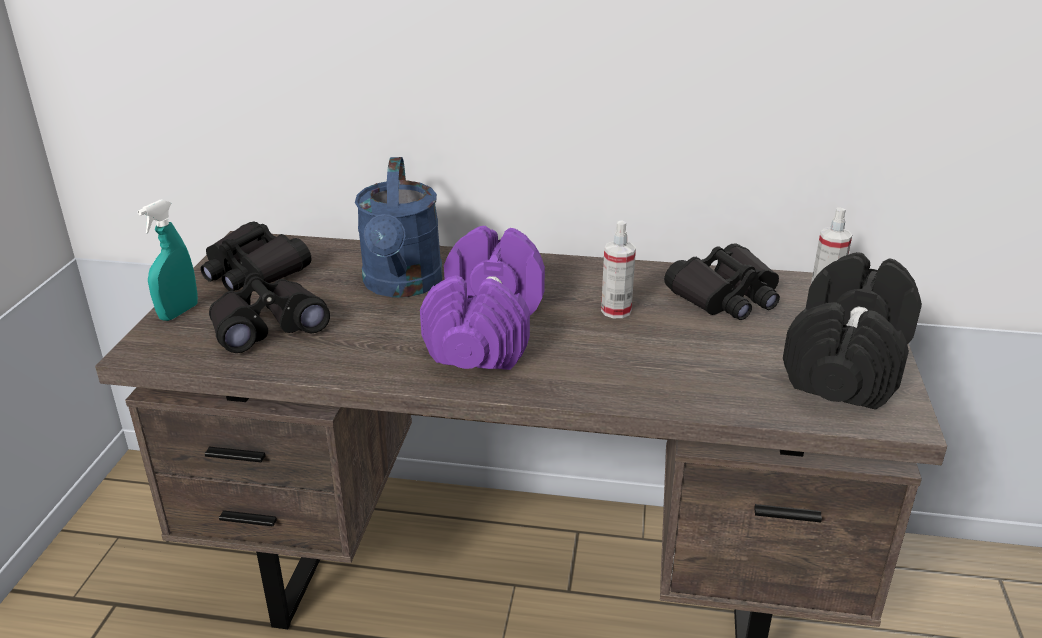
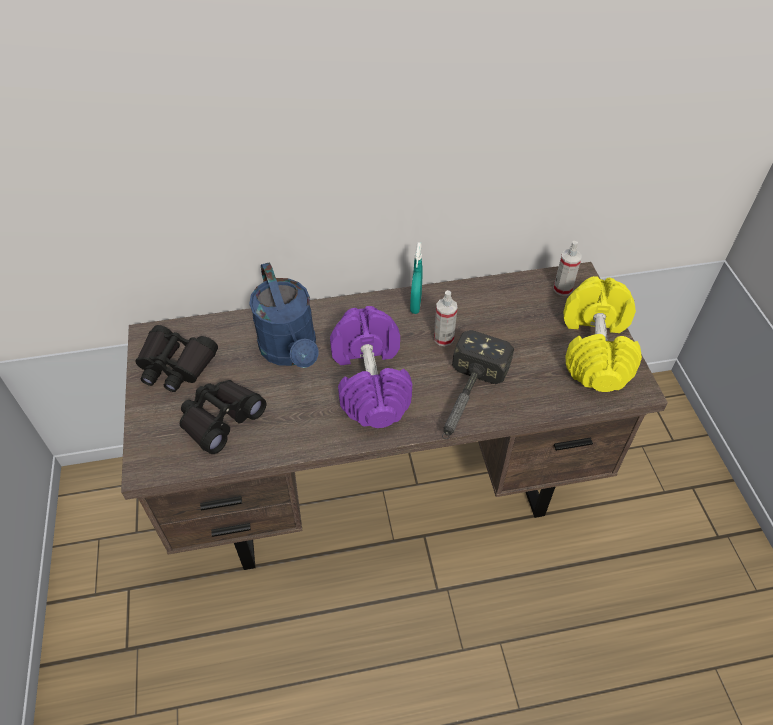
camera: 20 degrees left, 20 degrees up
turquoise spray bottle [138,199,198,321] -> turquoise spray bottle moved to [410,242,423,314]
black binoculars [664,243,780,320] -> none
black dumbbell [783,252,922,410] -> yellow dumbbell [564,276,642,392]
none -> hammer [442,330,514,439]

